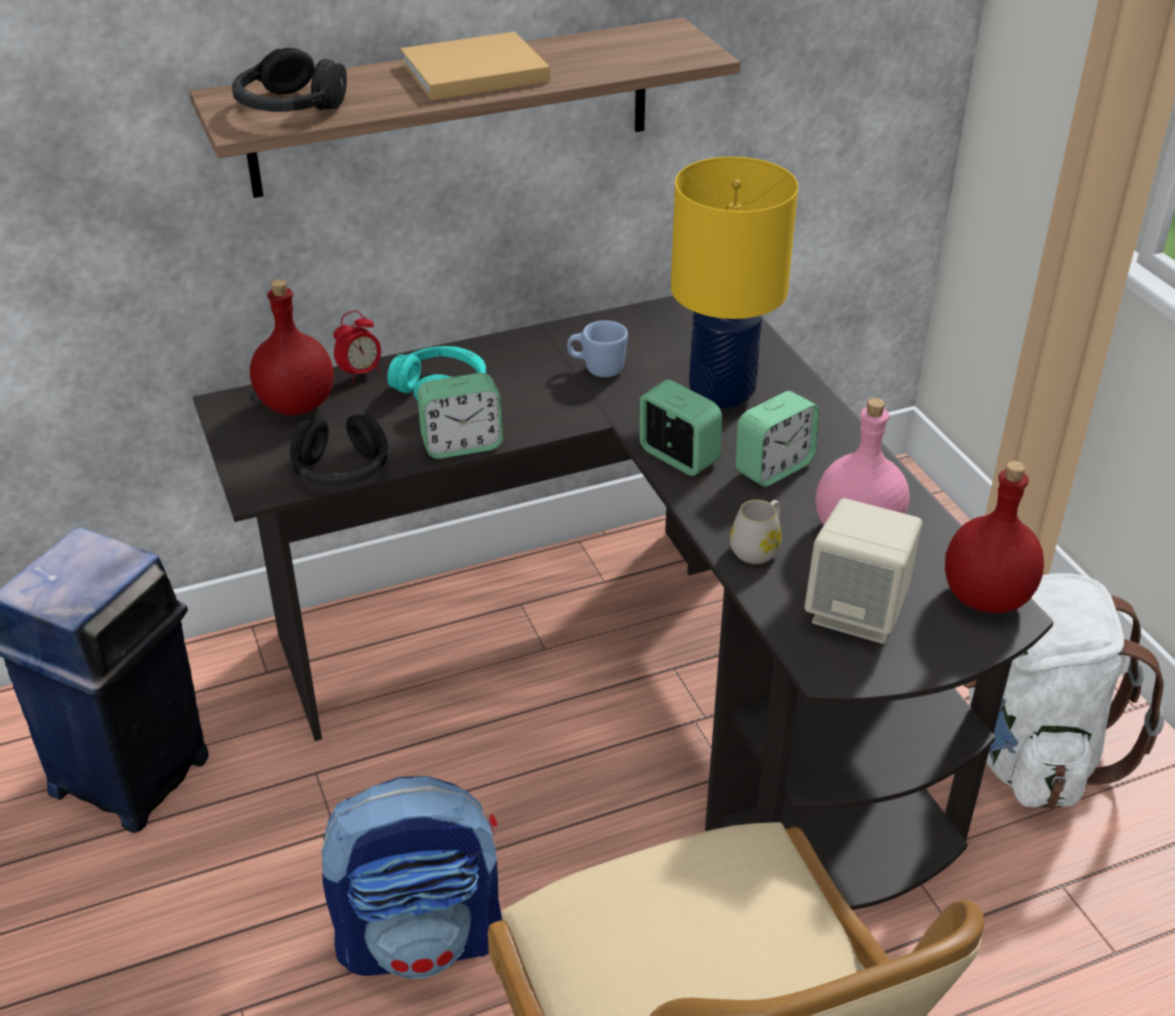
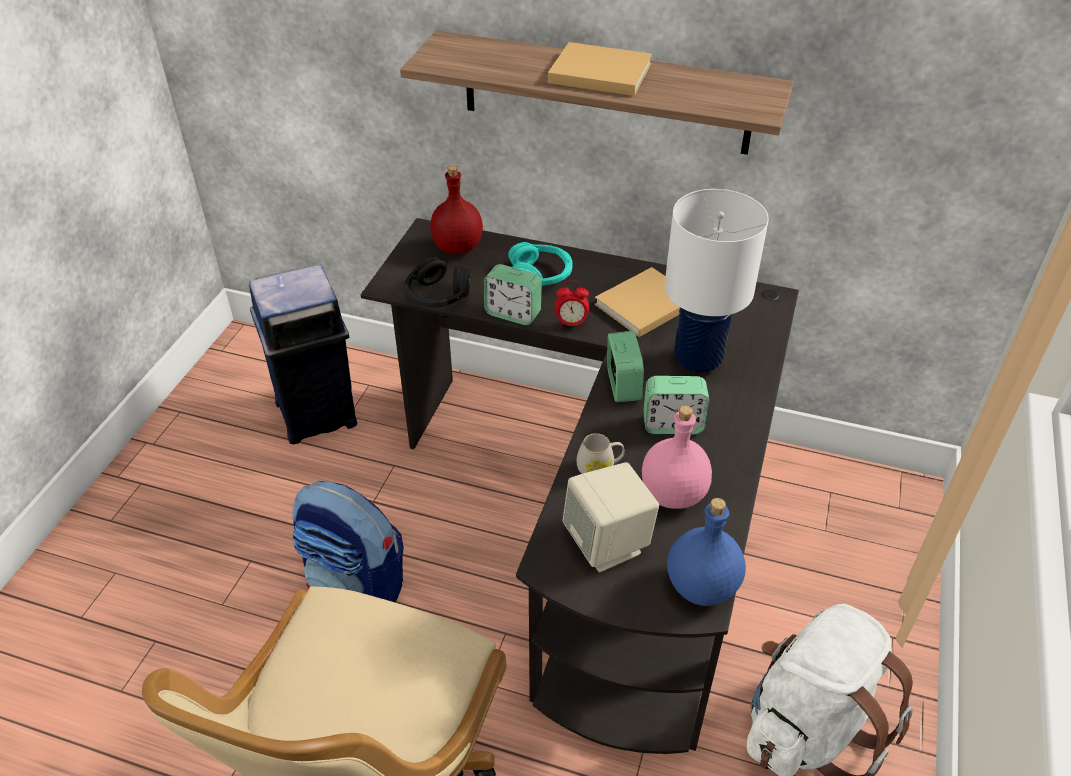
camera: 40 degrees right, 5 degrees up
black headphones [232,48,347,112] -> none
alarm clock [333,311,381,383] -> alarm clock moved to [555,281,589,329]
blue mug [567,320,628,377] -> beige book [594,267,680,337]
yellow table lamp [671,157,798,408] -> white table lamp [665,189,769,373]
red bottle [945,461,1044,613] -> blue bottle [667,498,746,606]

